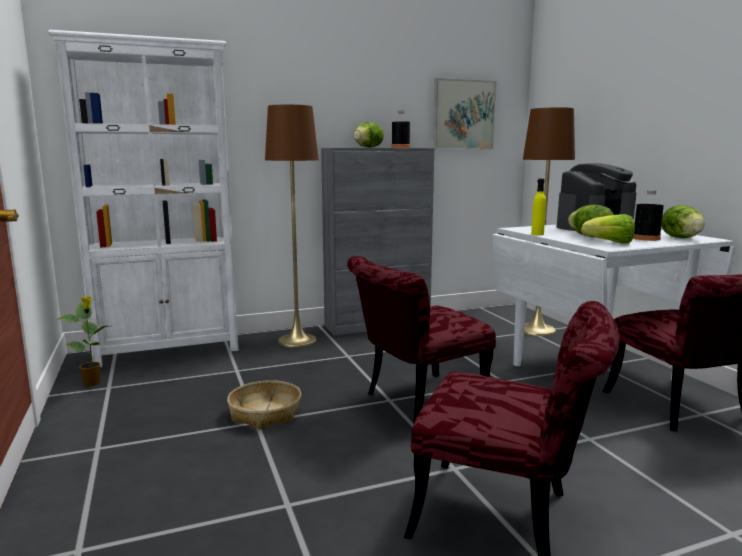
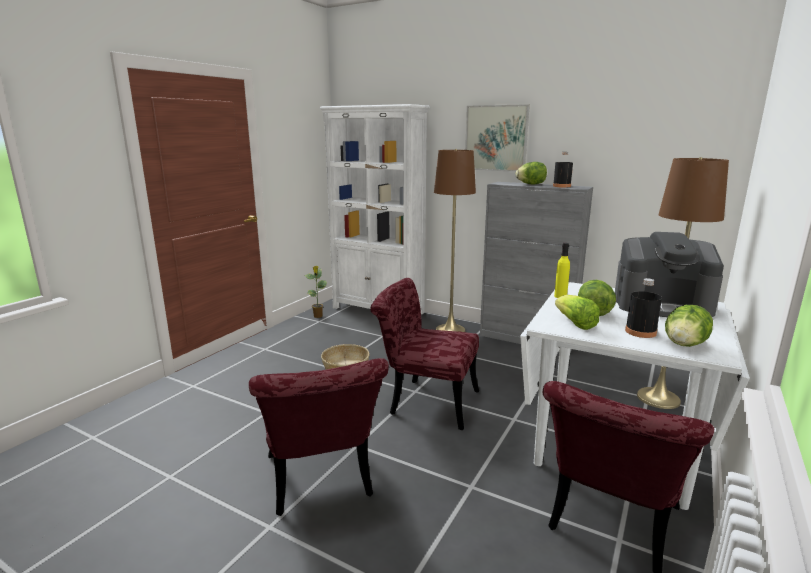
camera: 50 degrees right, 5 degrees up
picture [433,78,497,150] -> picture moved to [465,104,530,172]

